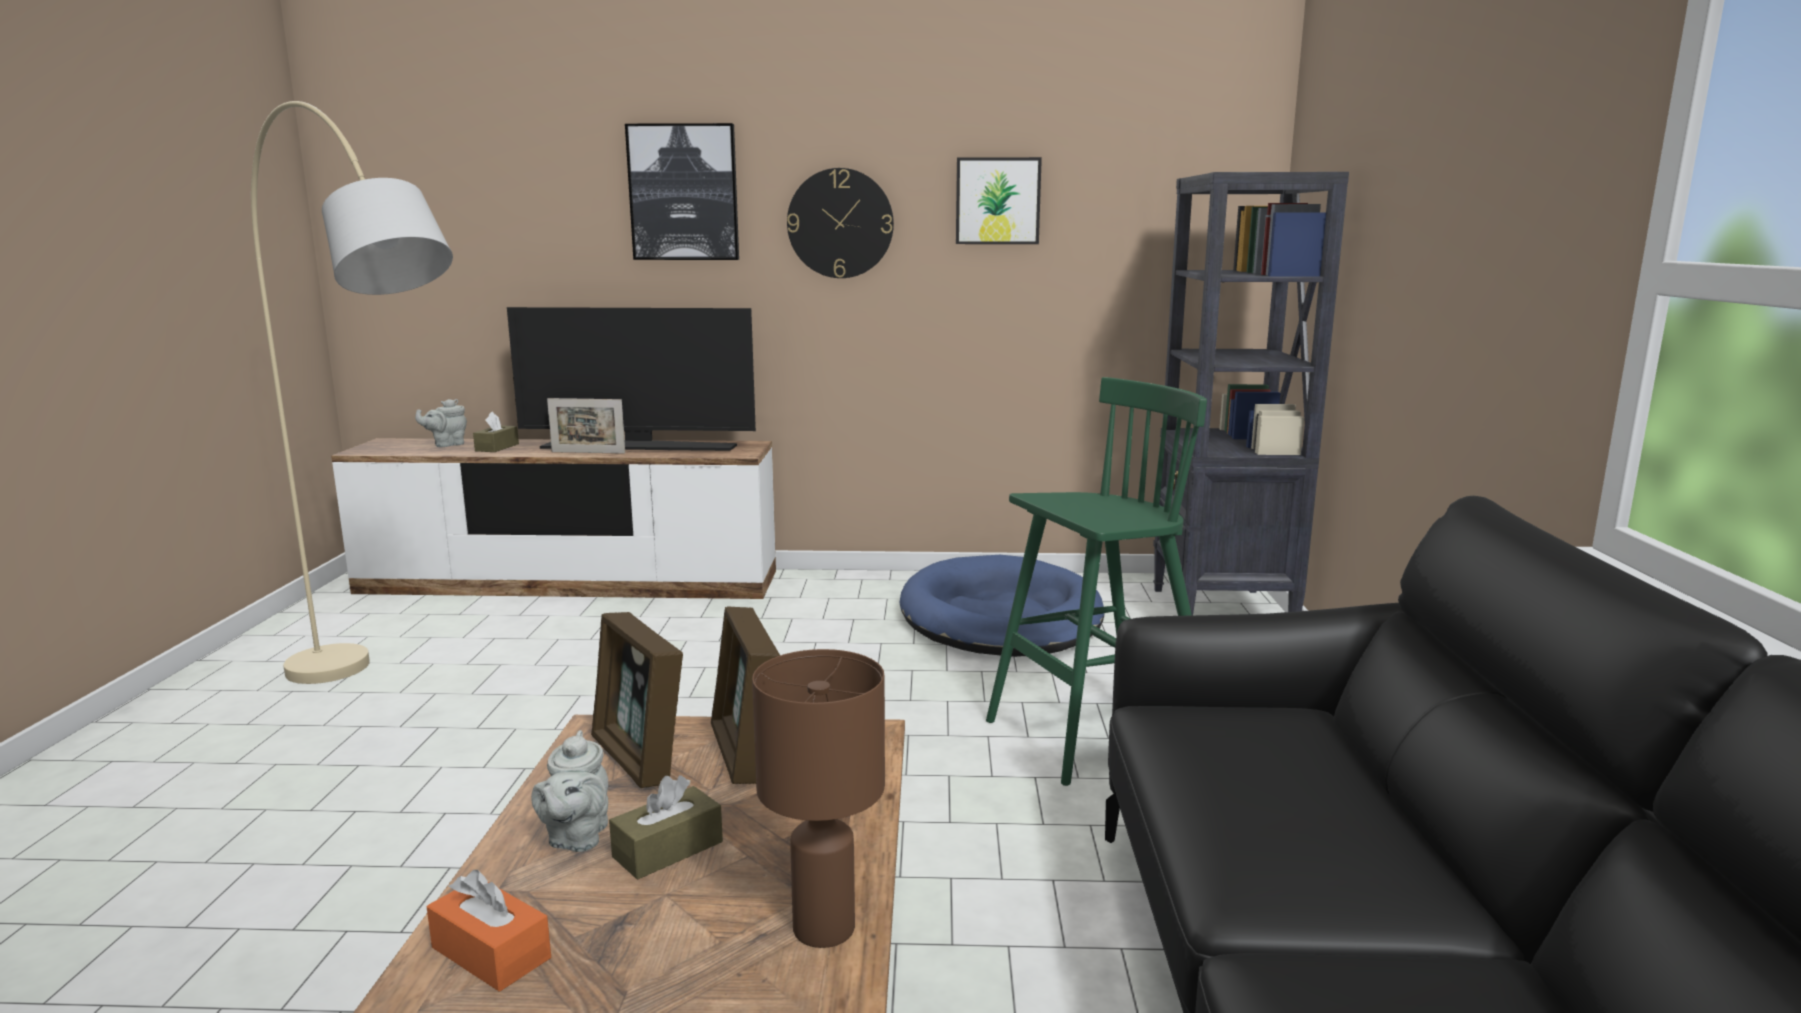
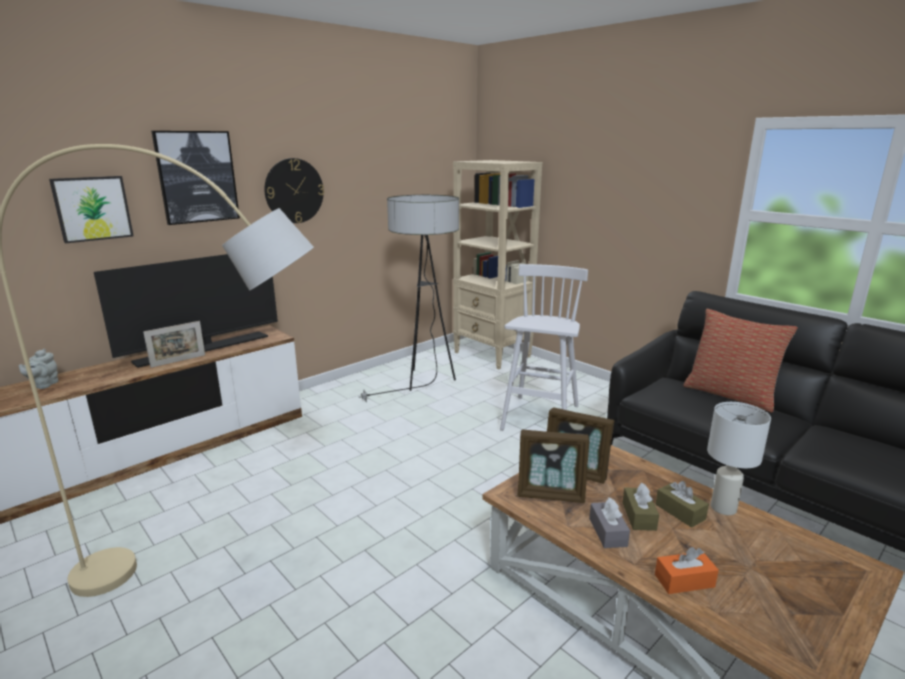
camera: 45 degrees left, 5 degrees up
brown tissue box [473,412,519,452] -> brown tissue box moved to [656,481,709,528]
grey teapot [531,730,608,852] -> grey tissue box [589,498,630,548]
brown table lamp [752,649,885,948] -> white table lamp [707,402,771,515]
blue dog bed [899,555,1104,657] -> floor lamp [358,195,459,402]
picture [956,157,1042,244] -> picture moved to [49,176,134,243]
green stool [986,377,1207,786] -> white stool [500,264,588,431]
black bookcase [1153,172,1349,615] -> beige bookcase [453,160,542,370]
none -> pillow [683,309,798,413]

